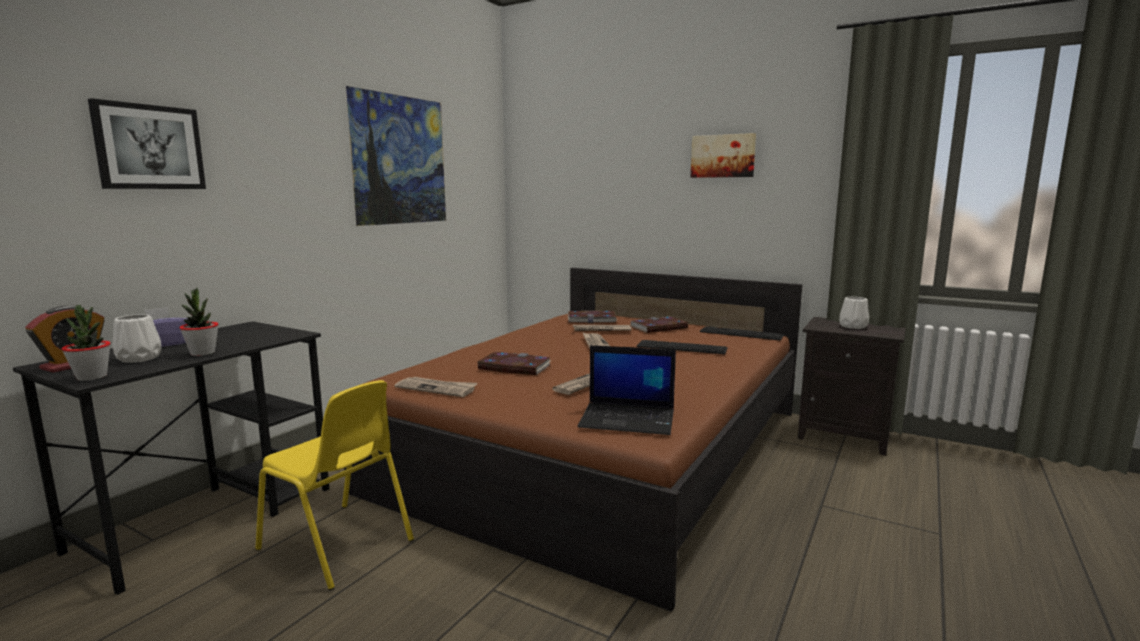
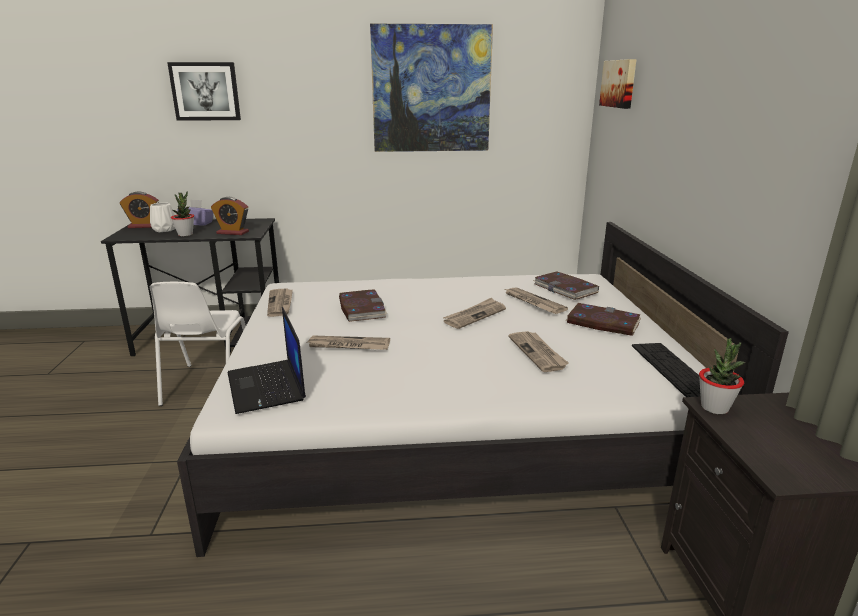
camera: 55 degrees right, 10 degrees up
potted plant [62,305,111,381] -> potted plant moved to [699,338,746,414]
yellow chair [255,380,414,590] -> white chair [150,282,246,406]
brown bed [344,268,802,612] -> white bed [177,222,789,557]
keyboard [637,340,728,354] -> newspaper [508,331,569,372]
picture [691,133,756,178] -> picture moved to [599,59,637,109]
white vase [839,297,869,329] -> none
none -> alarm clock [211,197,249,235]

